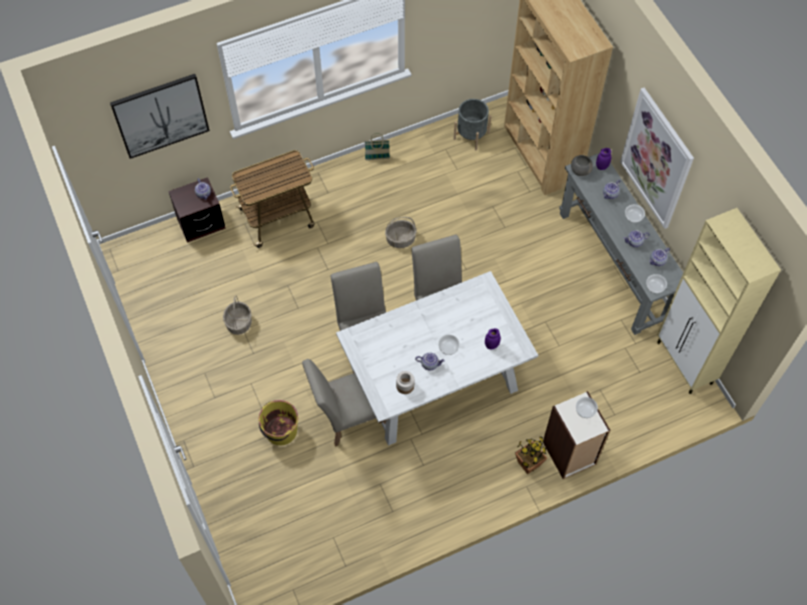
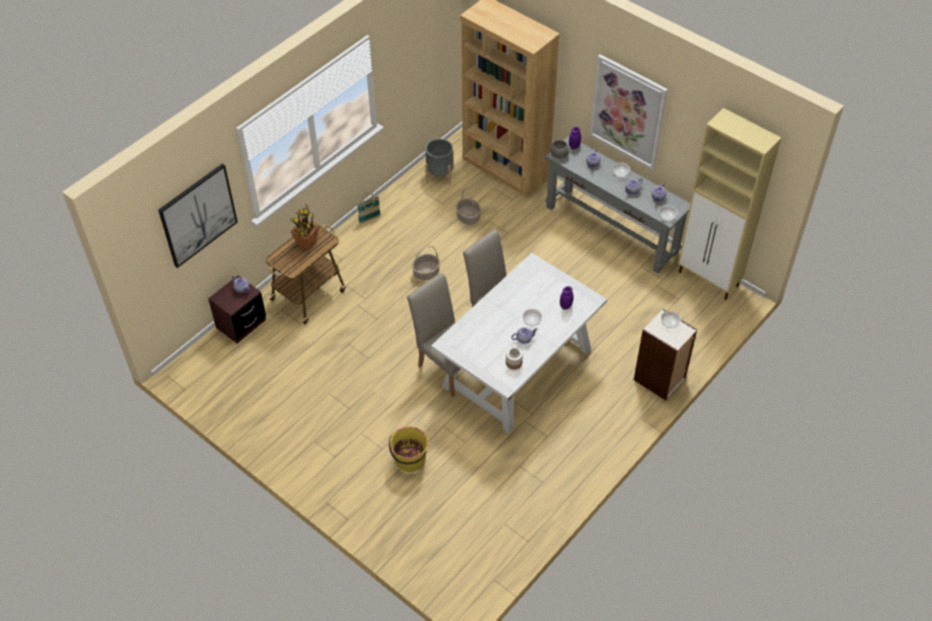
camera: 25 degrees left, 10 degrees down
basket [223,296,252,335] -> basket moved to [456,189,481,225]
beige chair [302,359,386,447] -> none
potted plant [515,436,548,474] -> potted plant moved to [290,204,319,250]

